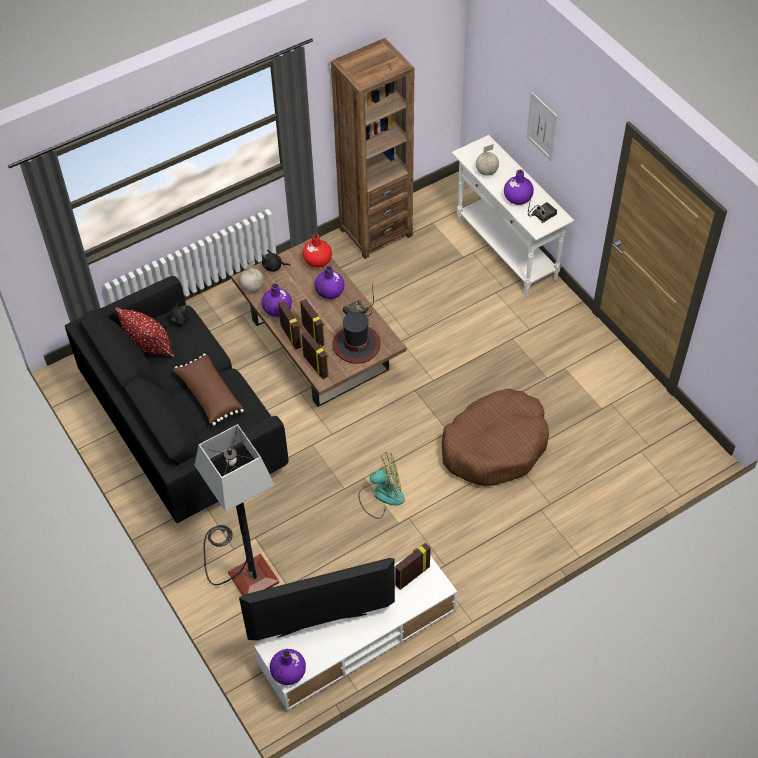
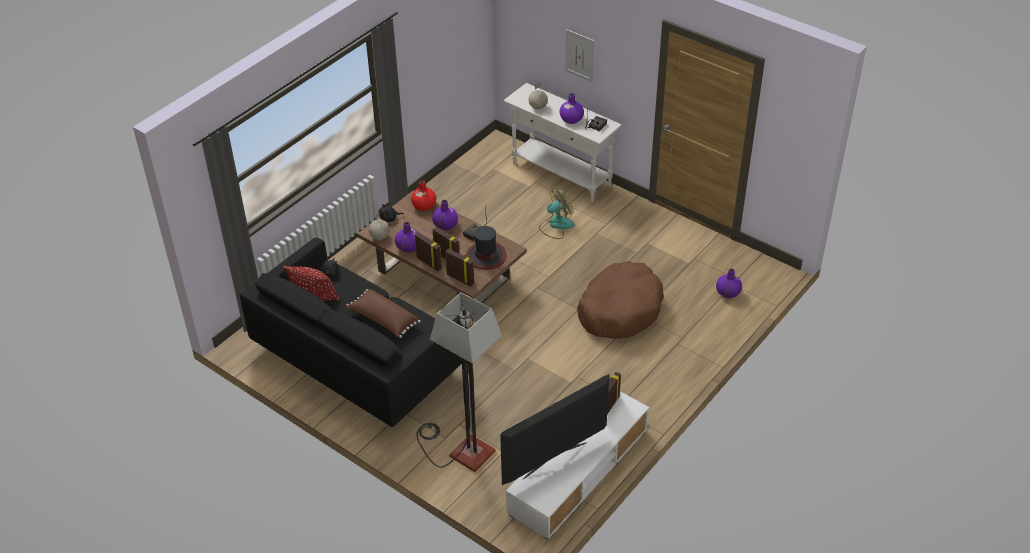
camera: 20 degrees left, 10 degrees down
purple vase [270,649,306,685] -> purple vase moved to [716,268,742,298]
brown bookcase [331,38,414,259] -> none
fan [358,452,405,519] -> fan moved to [539,188,574,239]

